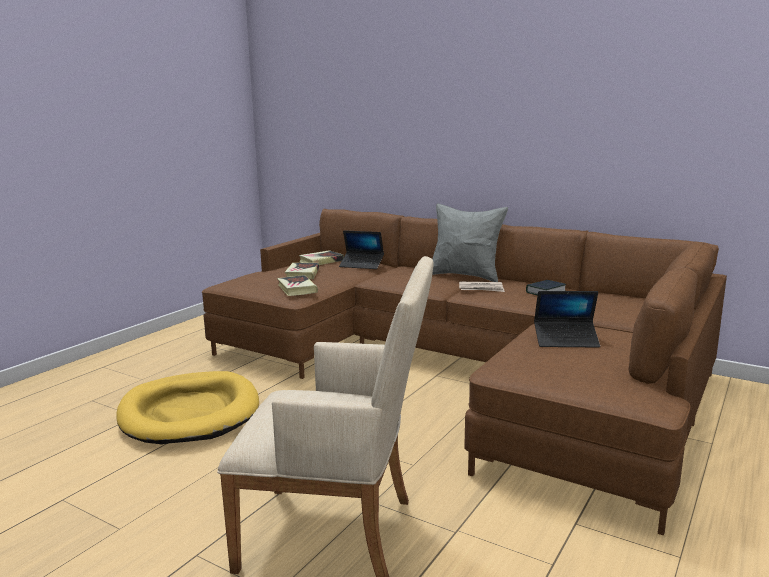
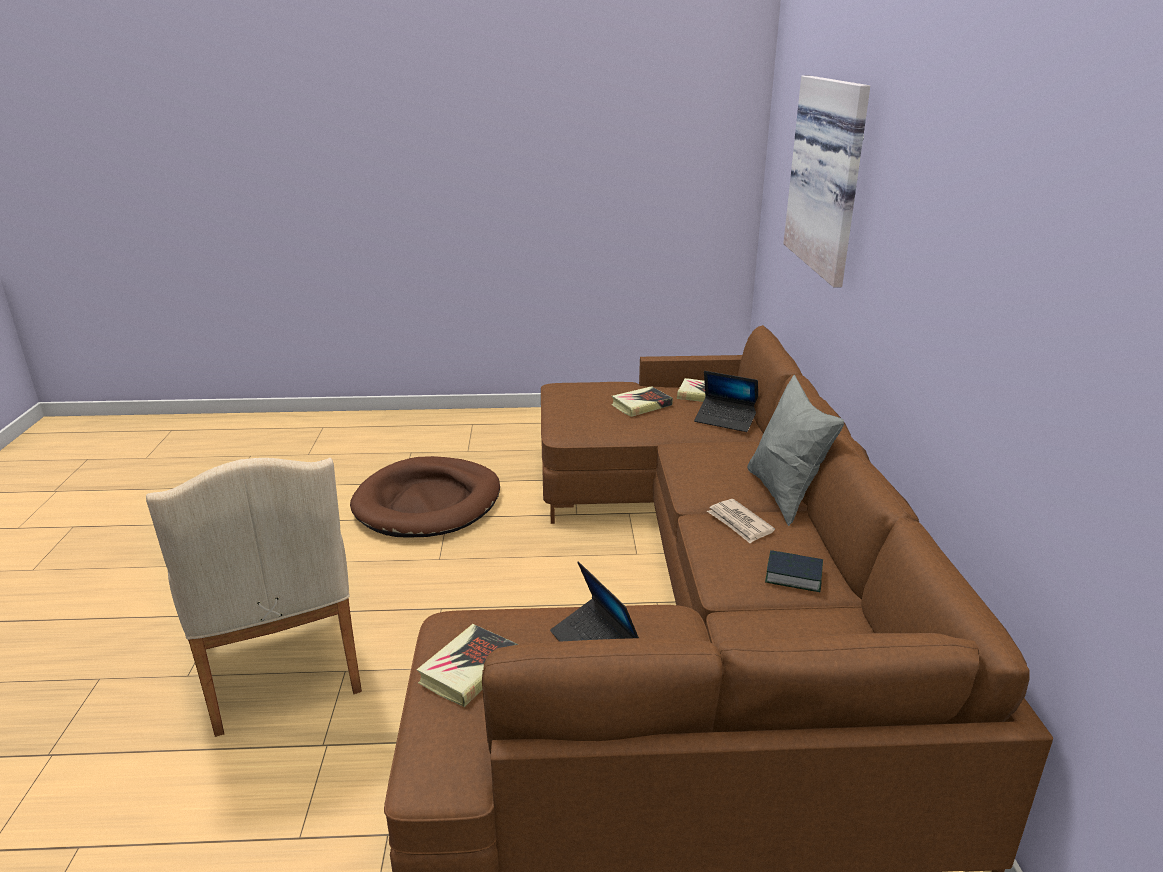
camera: 55 degrees right, 10 degrees up
yellow dog bed [116,371,259,444] -> brown dog bed [350,456,500,537]
book [277,275,318,296] -> book moved to [417,624,518,707]
laptop [339,230,384,269] -> laptop turned 45 degrees counterclockwise [694,371,758,432]
none -> picture [783,75,870,287]

